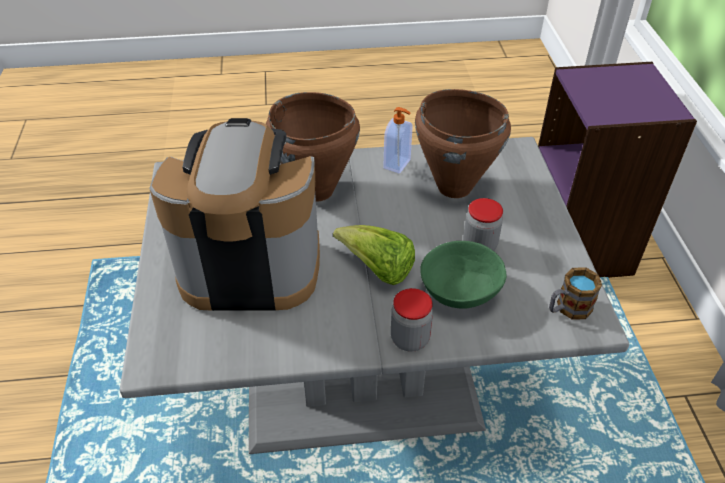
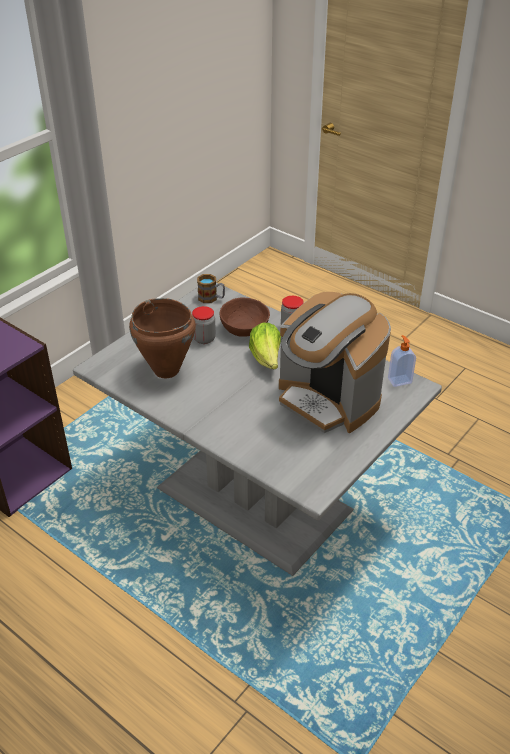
camera: 135 degrees left, 5 degrees down
brown cooking pot [266,92,360,202] -> none
soap dispenser [383,107,413,174] -> soap dispenser moved to [388,335,416,387]
green bowl [420,241,506,309] -> brown bowl [220,298,270,337]

